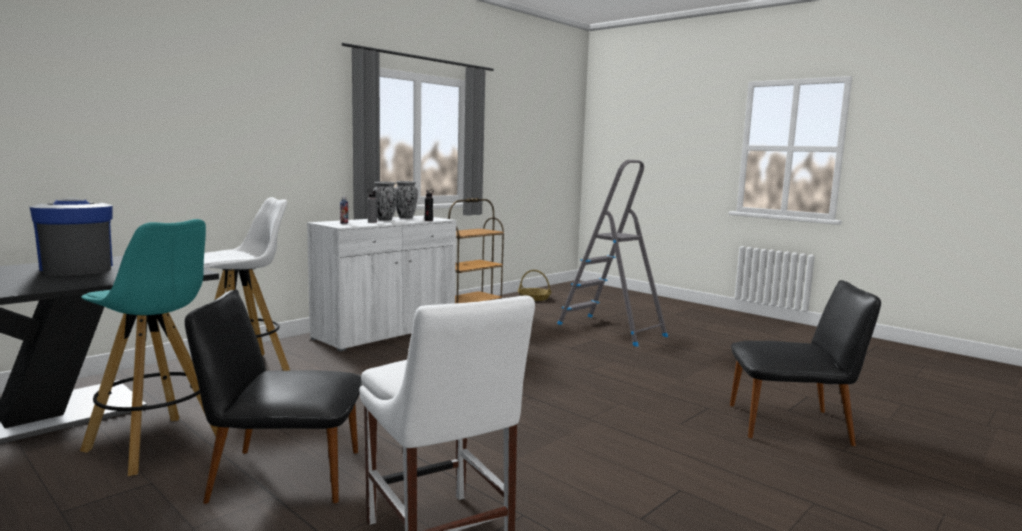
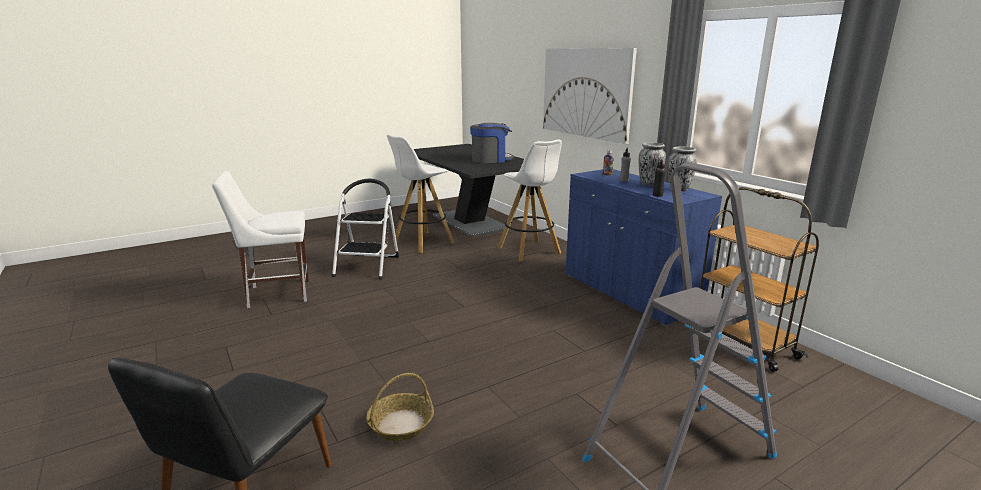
camera: 105 degrees right, 10 degrees up
turquoise stool [80,219,218,476] -> white stool [387,134,454,253]
black chair [185,290,362,504] -> step ladder [332,179,399,279]
white cabinet [307,216,456,351] -> blue cabinet [566,169,722,327]
basket [518,270,552,301] -> basket moved to [366,373,434,441]
none -> picture [543,48,637,144]

